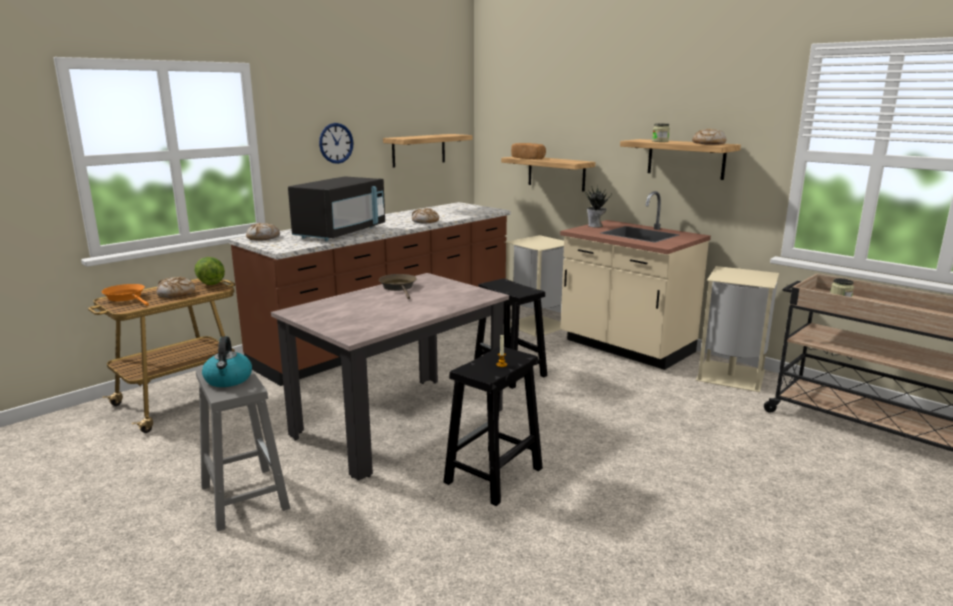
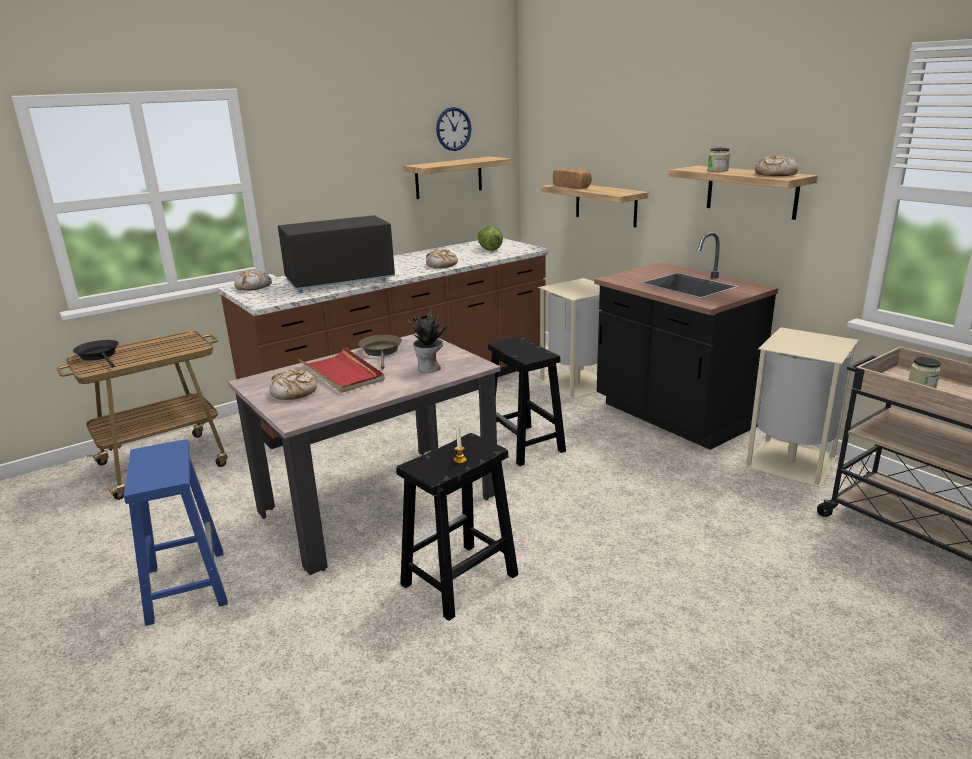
camera: 10 degrees right, 5 degrees up
orange frying pan [102,284,149,306] -> black frying pan [73,340,119,367]
bread [156,277,195,298] -> bread moved to [270,369,317,400]
lettuce [195,257,225,285] -> lettuce moved to [478,226,503,251]
grey stool [196,368,290,531] -> blue stool [124,439,228,626]
kettle [202,336,252,387] -> none
black microwave [288,176,385,241] -> black microwave turned 150 degrees counterclockwise [278,215,395,293]
wall clock [319,123,354,164] -> wall clock moved to [436,107,471,151]
beige counter [560,191,711,370] -> black counter [594,232,778,450]
potted plant [585,186,612,227] -> potted plant moved to [408,307,451,373]
none -> red tray [298,347,385,393]

